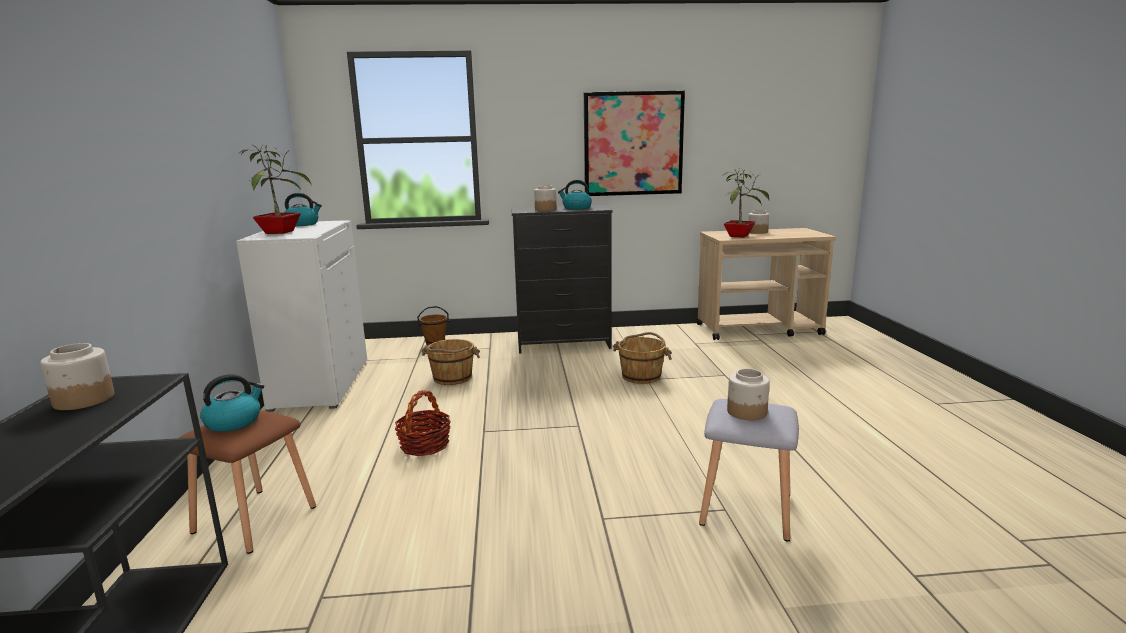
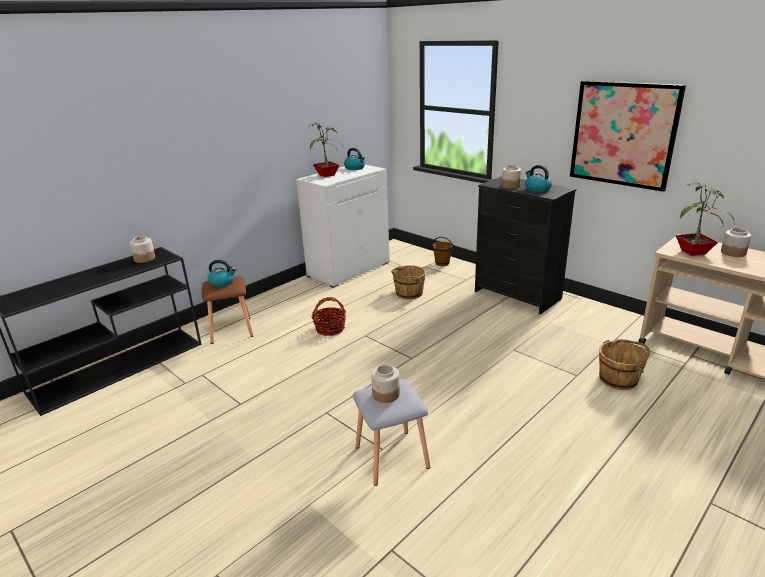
camera: 50 degrees right, 10 degrees up
brown bucket [613,332,672,384] -> brown bucket moved to [599,339,650,390]

